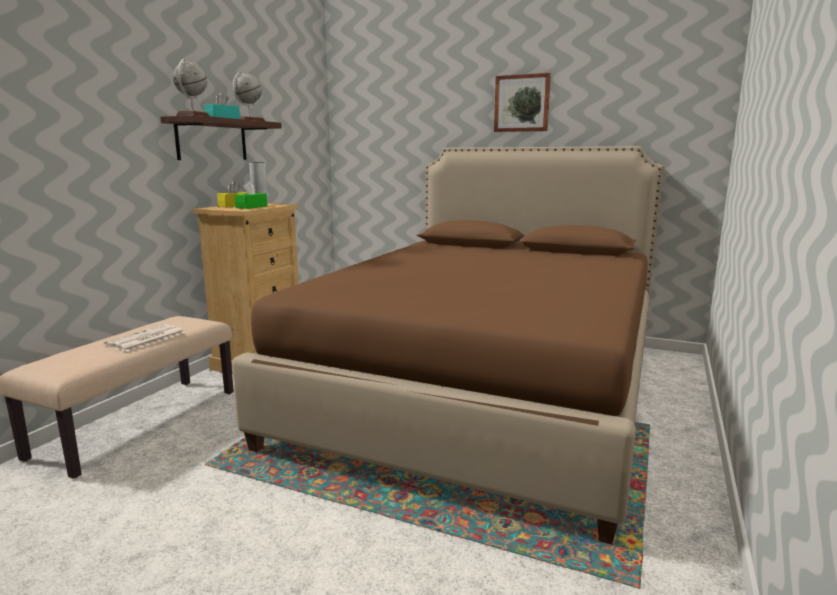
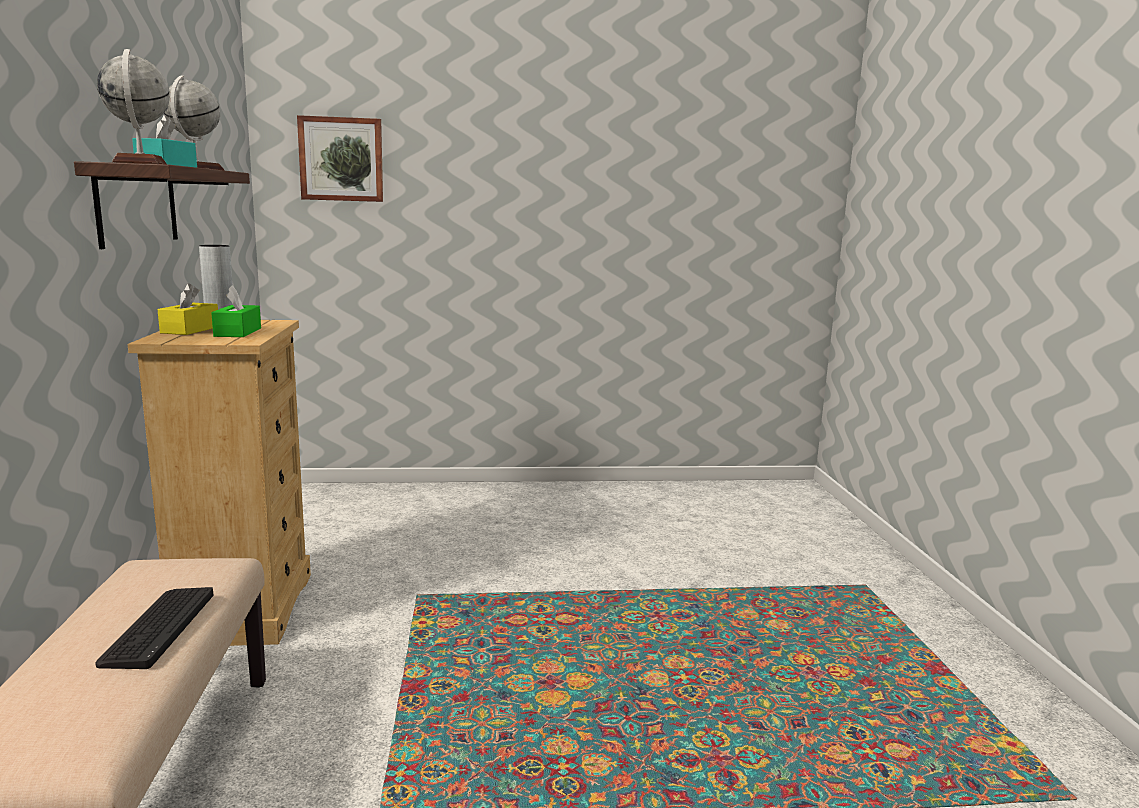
camera: 30 degrees left, 0 degrees up
newspaper [104,324,185,352] -> keyboard [96,587,213,669]
brown bed [232,146,664,545] -> none
picture [494,73,551,132] -> picture moved to [297,115,383,202]

